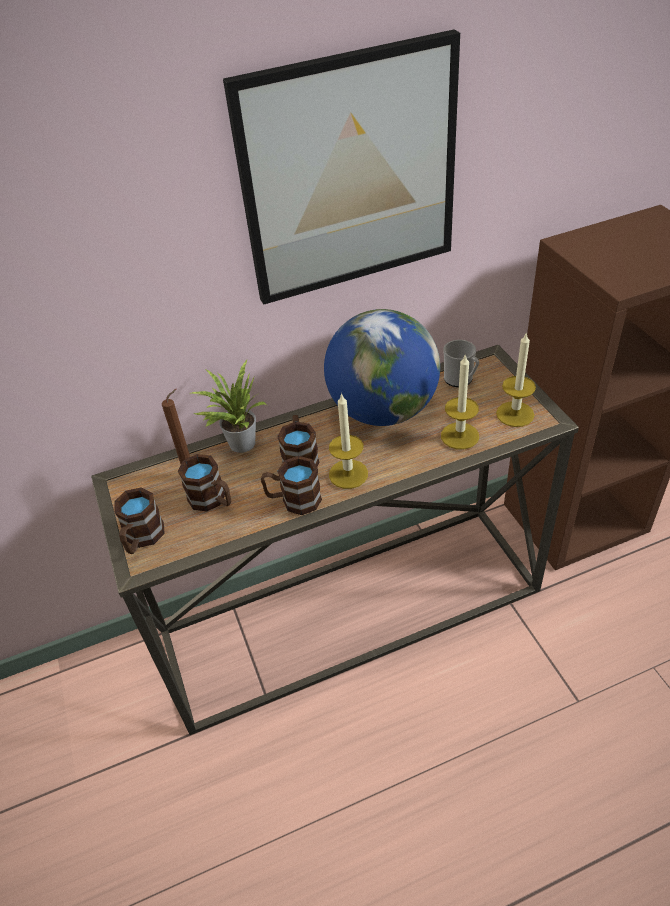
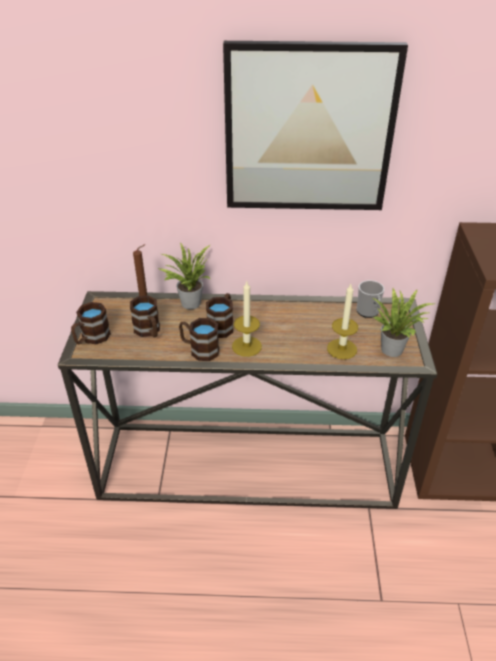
camera: 20 degrees right, 5 degrees down
globe [324,309,440,426] -> none
candle [496,332,536,427] -> potted plant [373,289,433,357]

